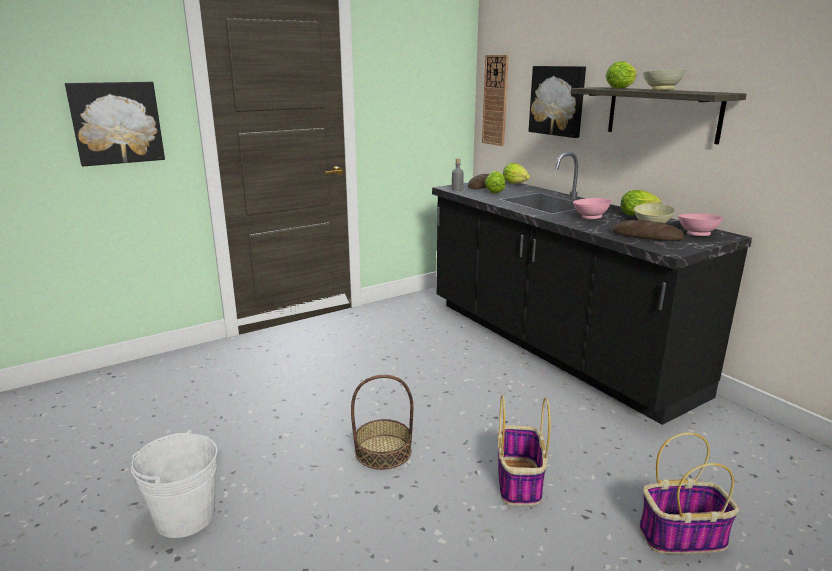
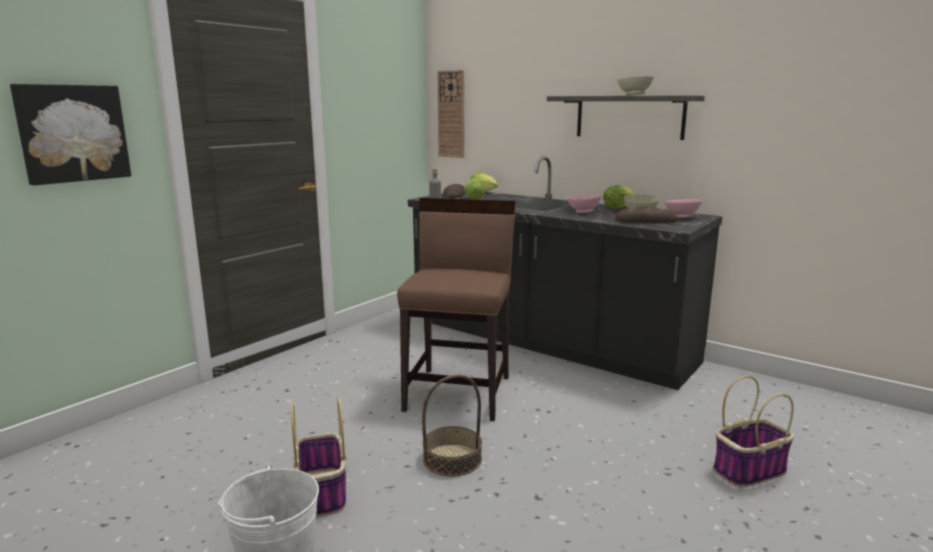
camera: 20 degrees left, 5 degrees down
basket [498,395,550,506] -> basket moved to [291,397,346,518]
picture [529,66,586,138] -> none
lettuce [606,61,637,89] -> none
none -> brown chair [397,198,515,421]

